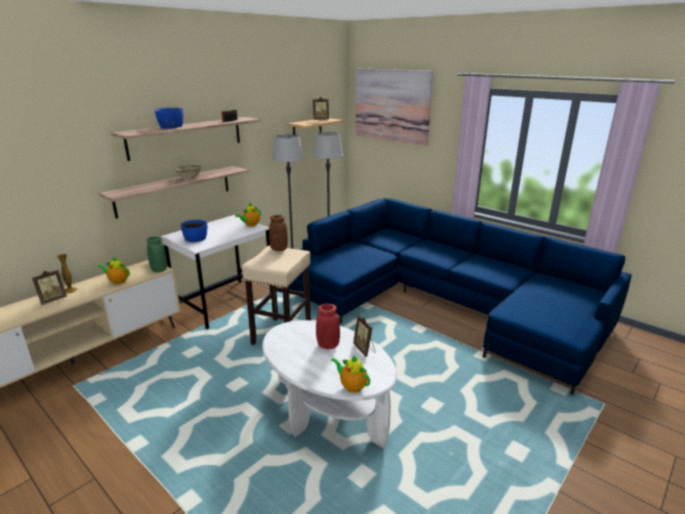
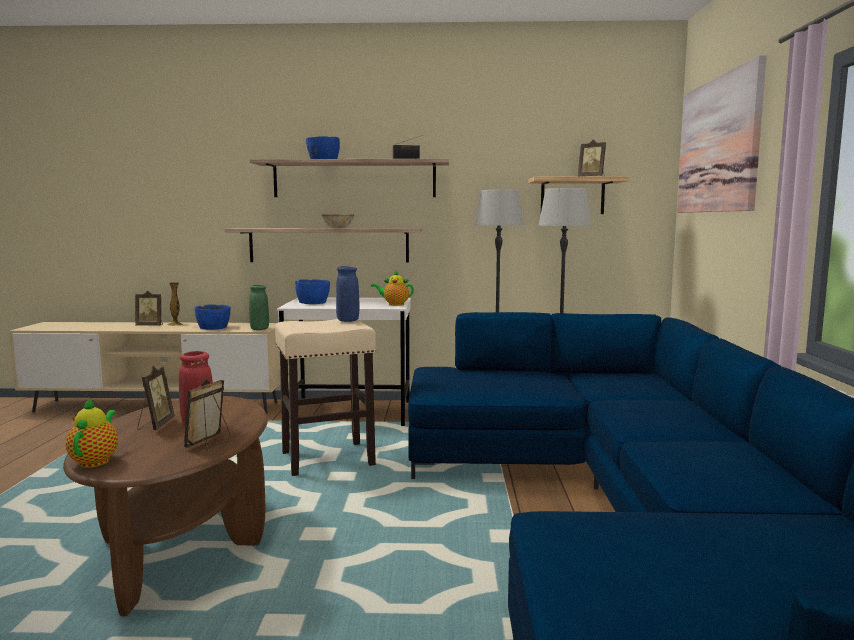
camera: 50 degrees right, 15 degrees down
teapot [98,256,130,284] -> blue bowl [194,304,231,330]
white coffee table [262,320,397,448] -> brown coffee table [63,396,268,616]
brown vase [269,215,288,251] -> blue vase [336,266,359,322]
none -> picture frame [137,366,175,430]

